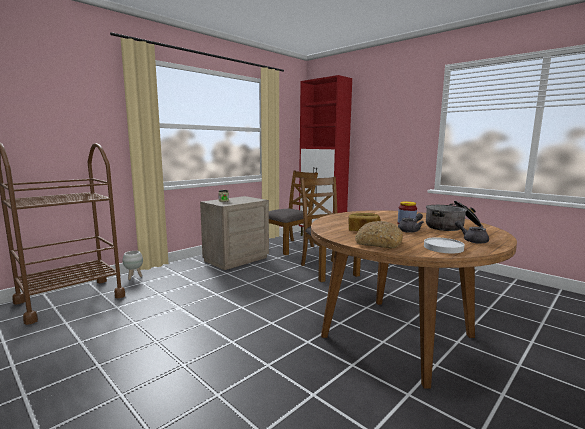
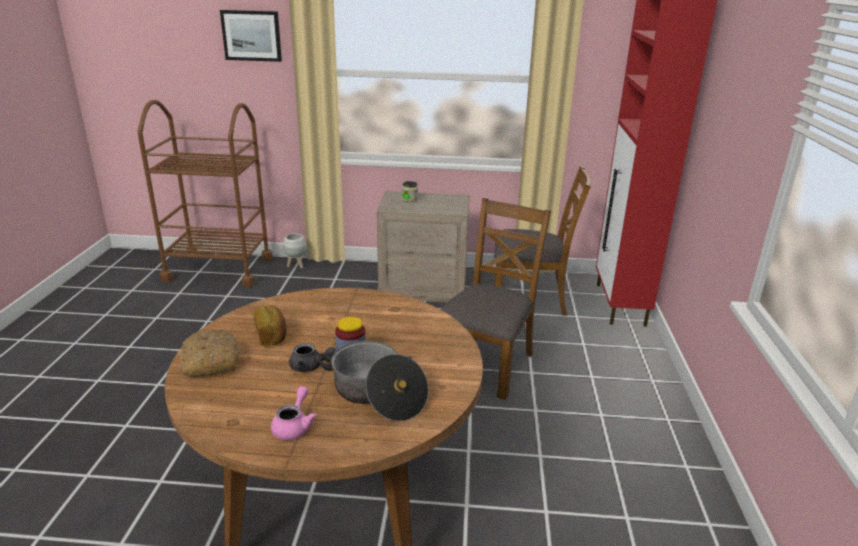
camera: 50 degrees right, 15 degrees up
white plate [424,237,465,253] -> none
grey teapot [455,220,489,244] -> pink teapot [271,386,317,440]
none -> picture [220,10,282,62]

